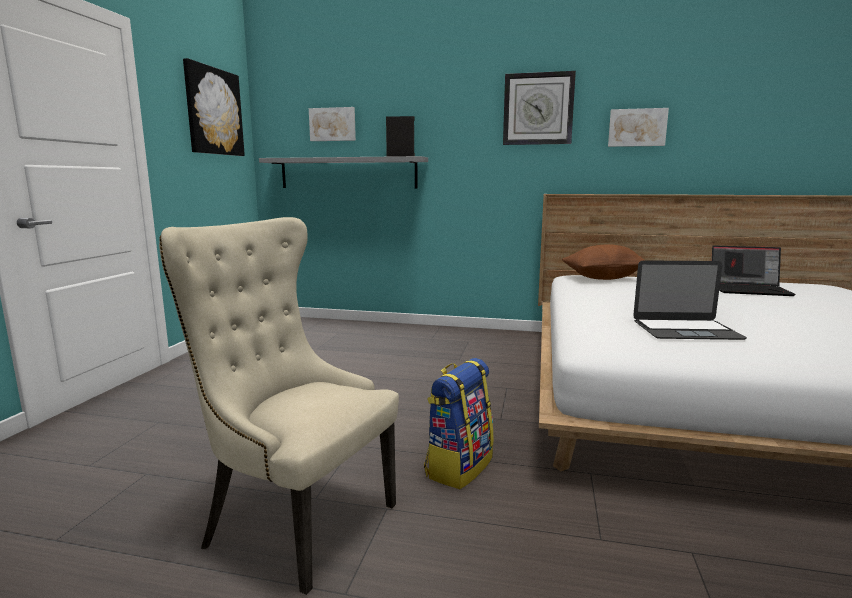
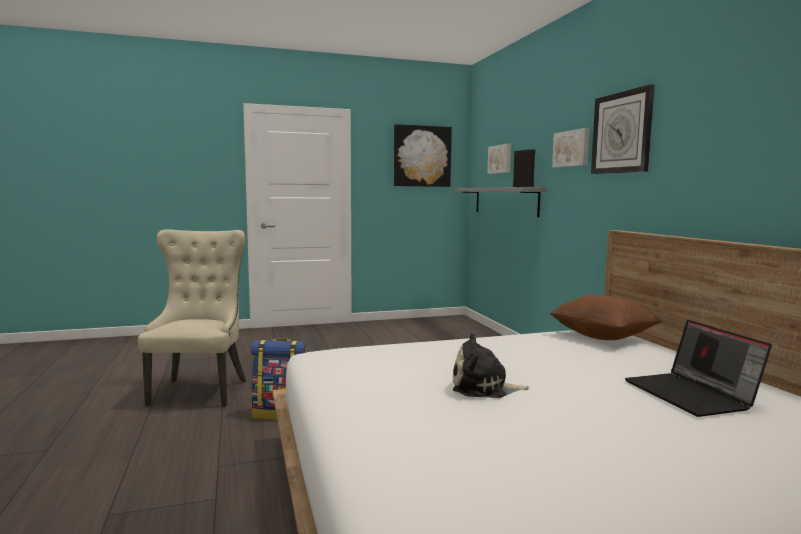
camera: 60 degrees right, 5 degrees down
picture [608,108,669,147] -> picture moved to [552,128,590,168]
laptop [633,260,747,340] -> none
none -> plush toy [453,333,530,398]

